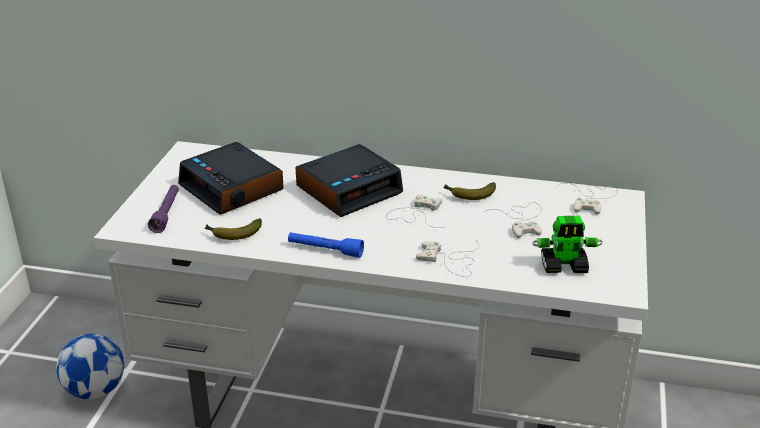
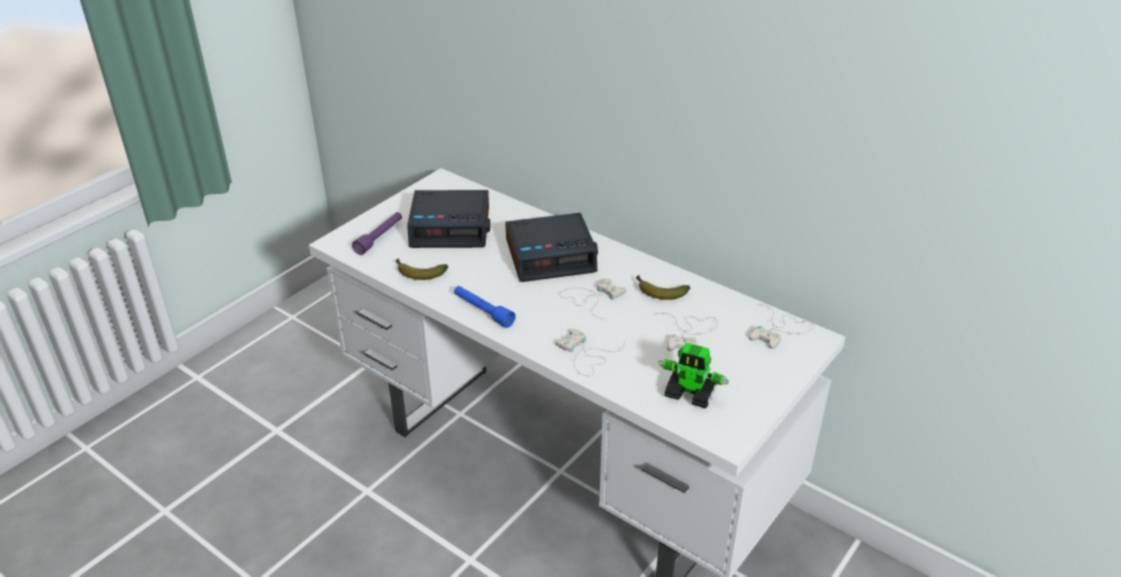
camera: 25 degrees right, 5 degrees up
football [56,334,124,399] -> none
alarm clock [178,142,284,215] -> alarm clock turned 75 degrees counterclockwise [407,190,490,248]

